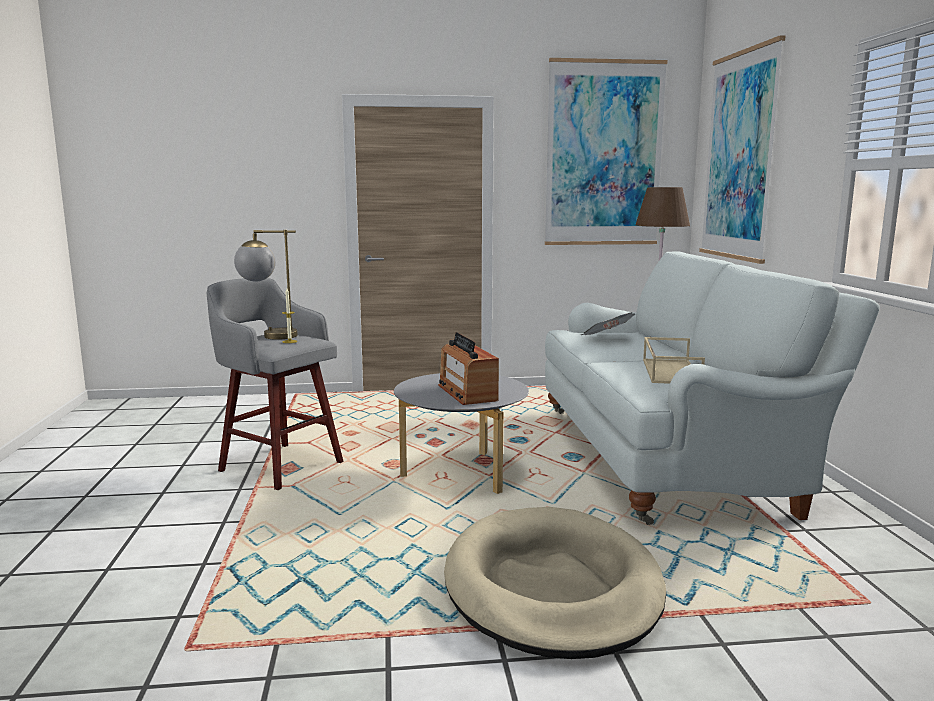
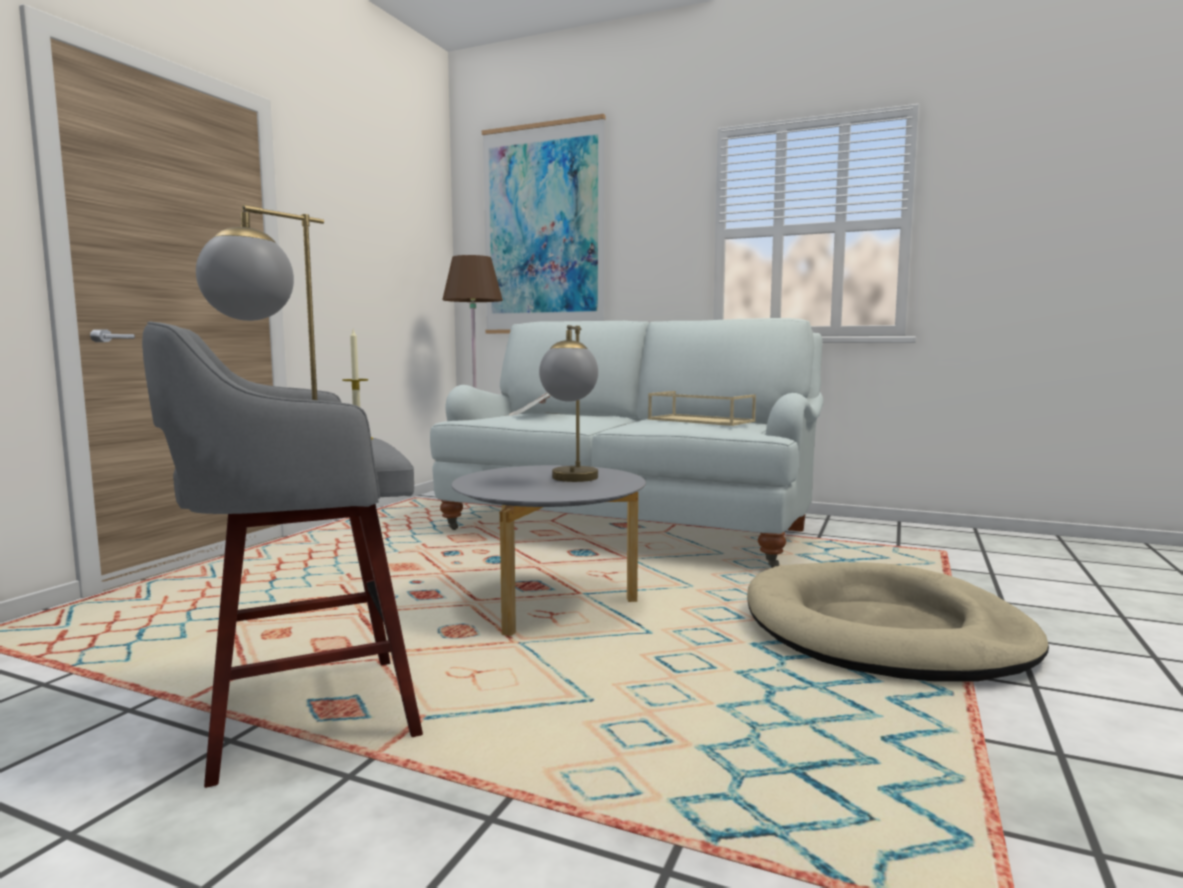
camera: 60 degrees left, 5 degrees down
radio [438,332,499,405] -> table lamp [539,325,598,482]
picture [545,58,668,245] -> none

